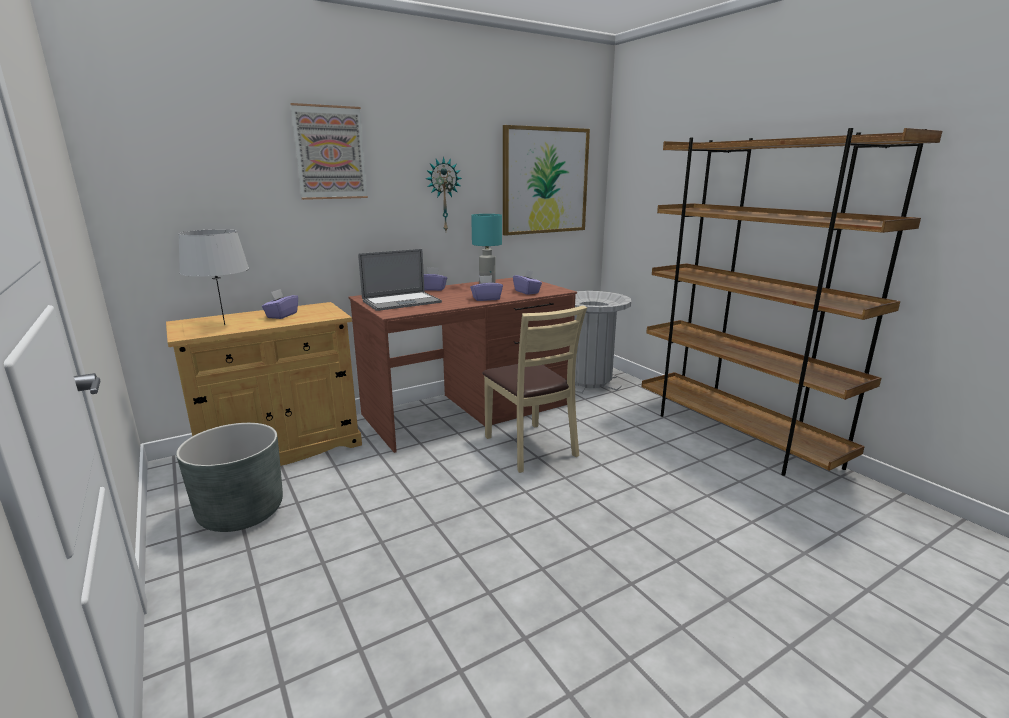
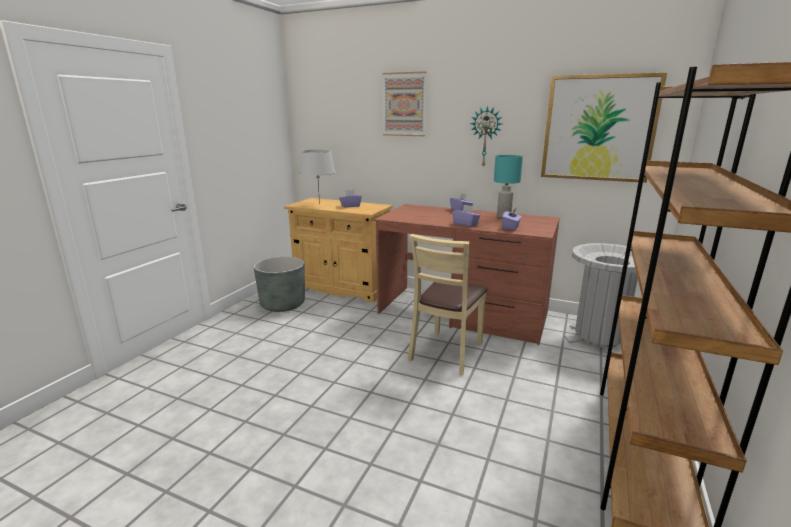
camera: 55 degrees right, 0 degrees up
laptop [358,249,442,311] -> none

